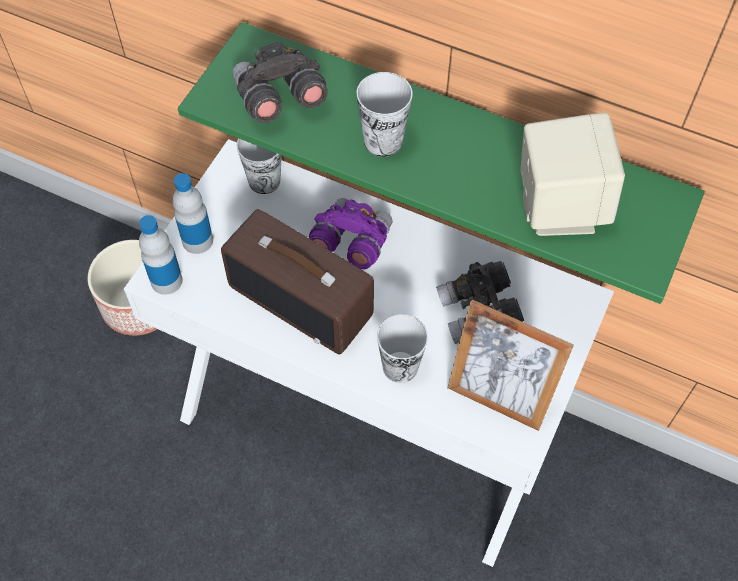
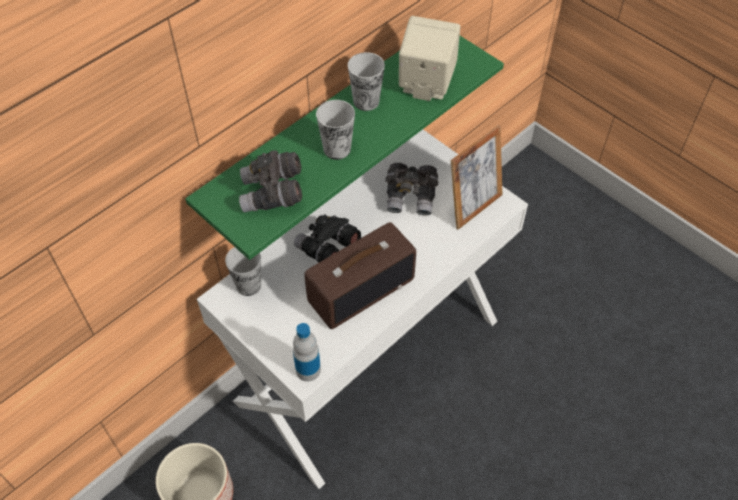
camera: 70 degrees left, 5 degrees down
bottle [173,173,213,254] -> none
purple binoculars [309,198,393,270] -> black binoculars [294,215,361,263]
cup [377,314,428,383] -> cup moved to [348,52,385,111]

